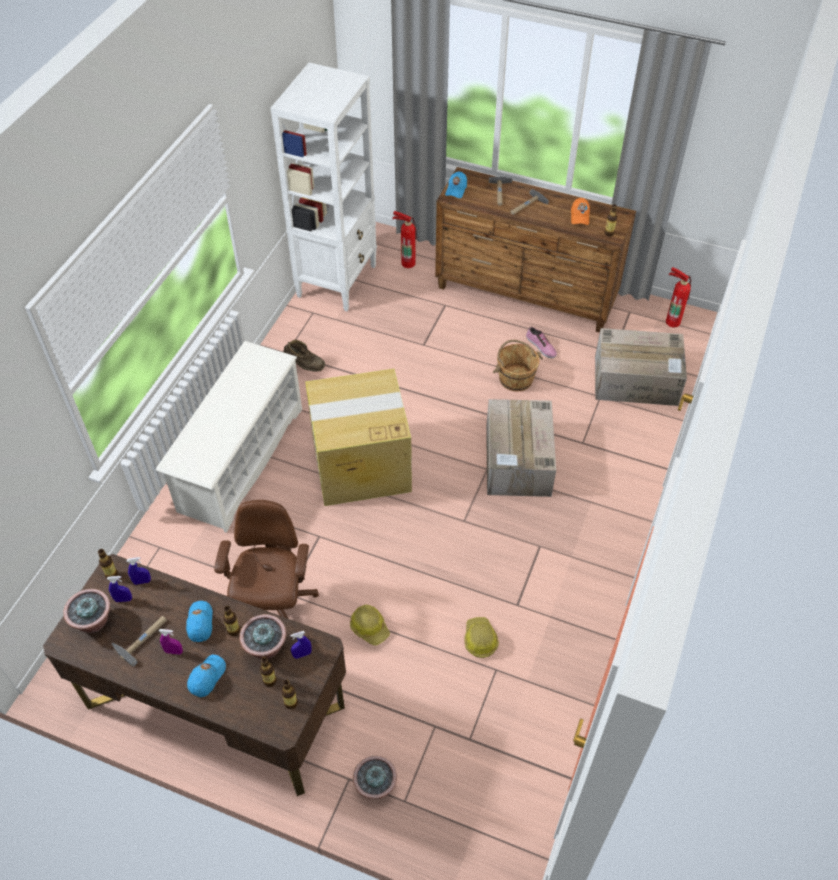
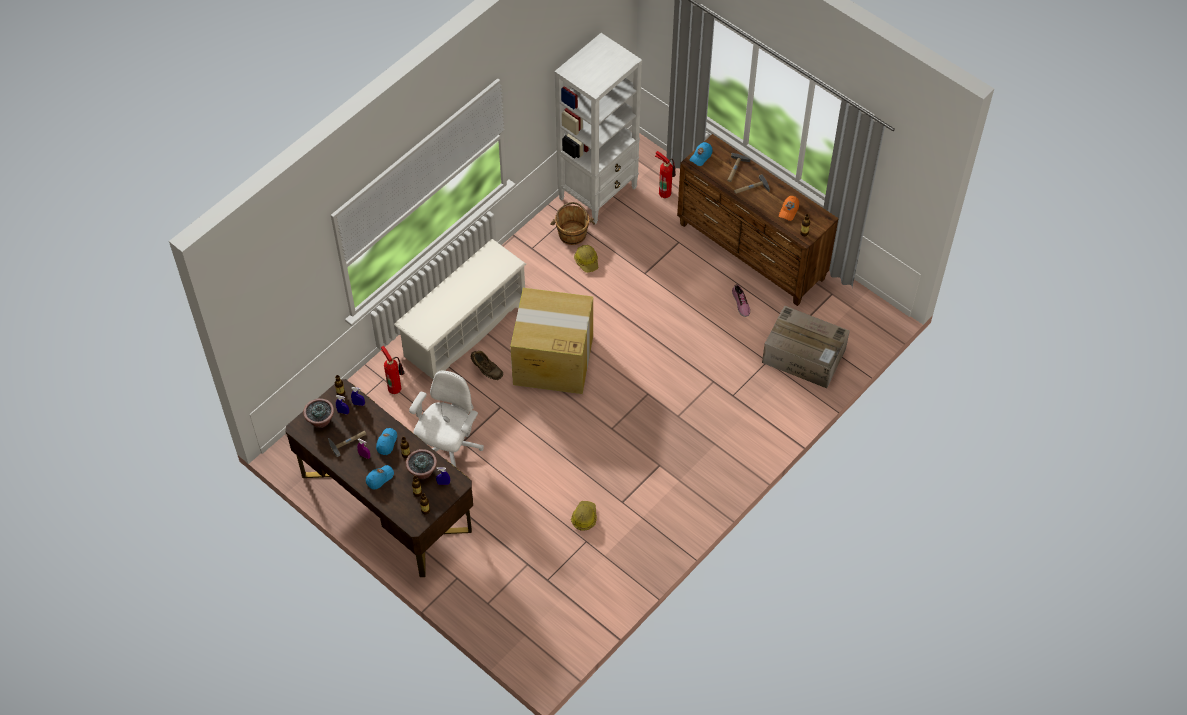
camera: 20 degrees right, 5 degrees up
brown office chair [214,500,319,619] -> white office chair [409,371,484,468]
brown boot [283,339,325,372] -> brown boot moved to [471,351,503,380]
hard hat [350,605,390,646] -> hard hat moved to [574,245,598,273]
potted plant [353,756,397,799] -> none
cardboard box [486,399,556,497] -> none
brown bucket [493,340,543,392] -> brown bucket moved to [550,202,595,245]
fire extinguisher [666,267,691,327] -> fire extinguisher moved to [381,346,404,394]

